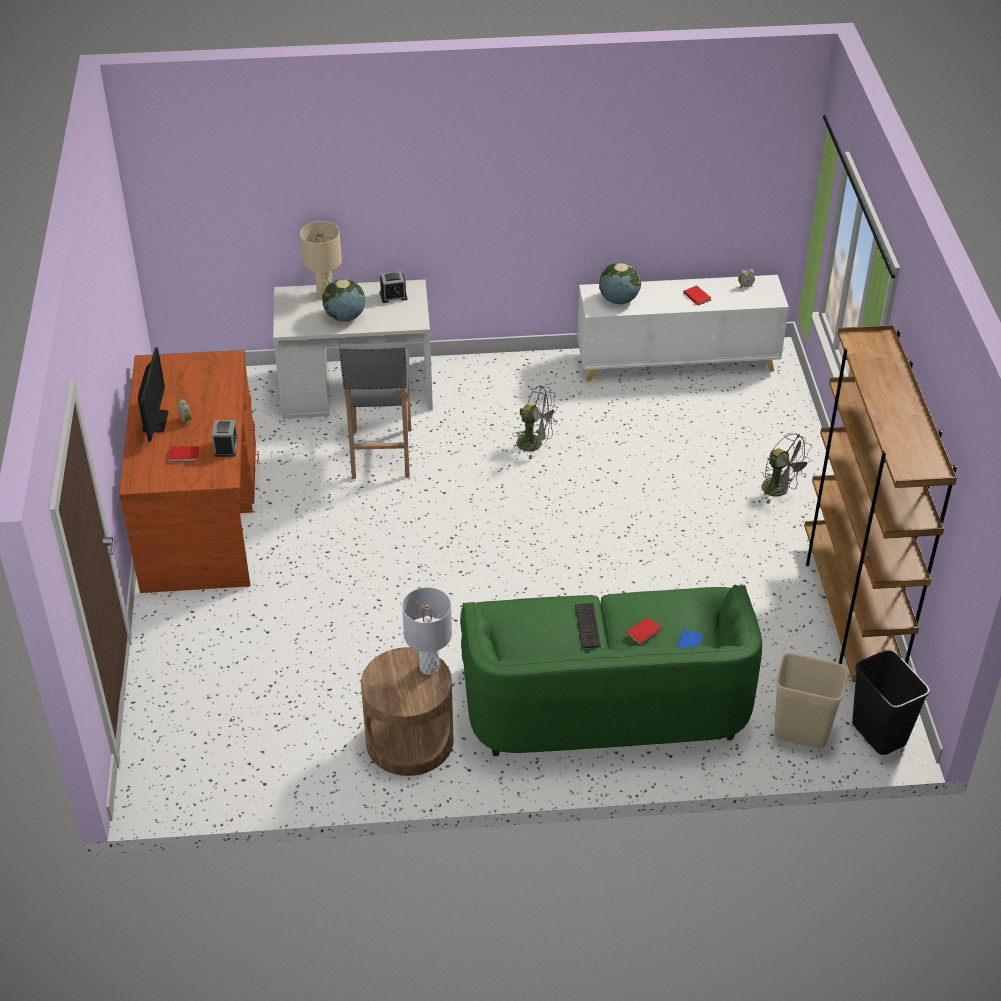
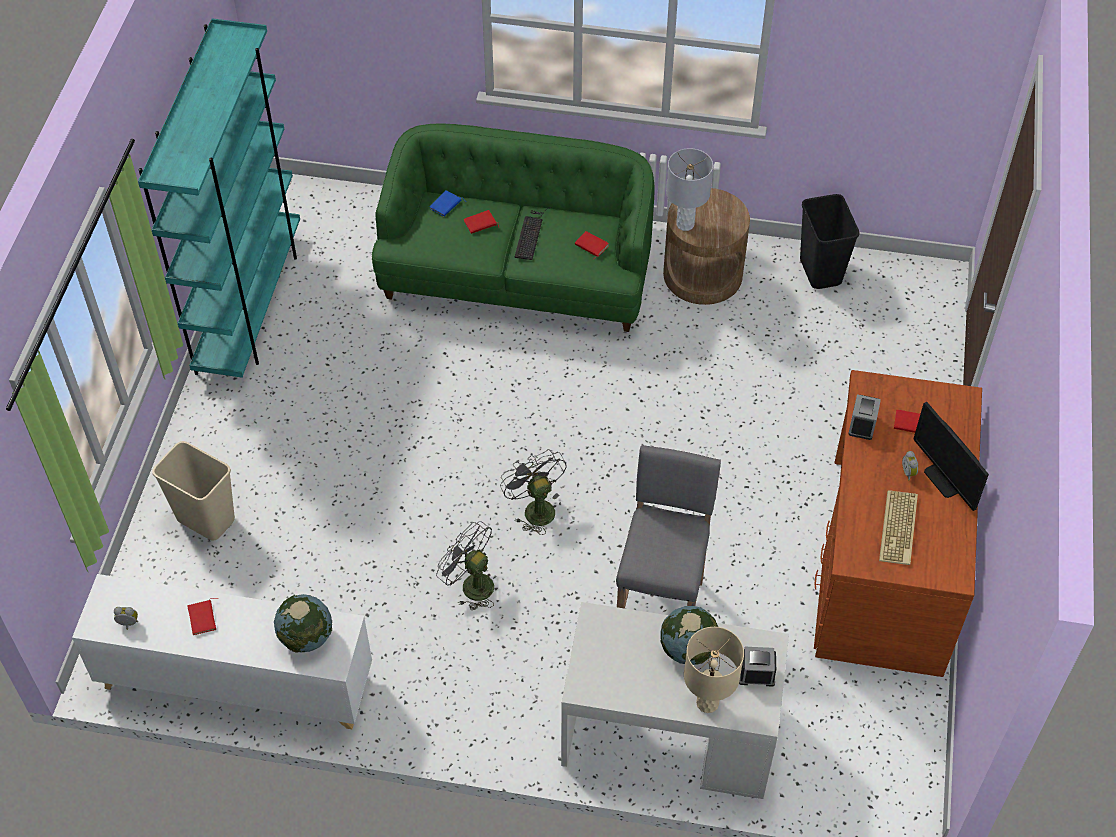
camera: 165 degrees left, 10 degrees up
monitor [138,347,168,441] -> monitor turned 45 degrees counterclockwise [914,402,989,511]
alarm clock [380,271,407,303] -> alarm clock moved to [739,647,776,687]
grey fan [761,433,812,504] -> grey fan moved to [500,449,567,535]
beige trash can [774,653,848,748] -> beige trash can moved to [152,441,235,541]
brown bookcase [804,325,957,682] -> turquoise bookcase [138,18,300,378]
black trash can [852,649,930,755] -> black trash can moved to [800,194,859,289]
none -> red book [575,231,609,257]
none -> keyboard [879,490,918,565]

